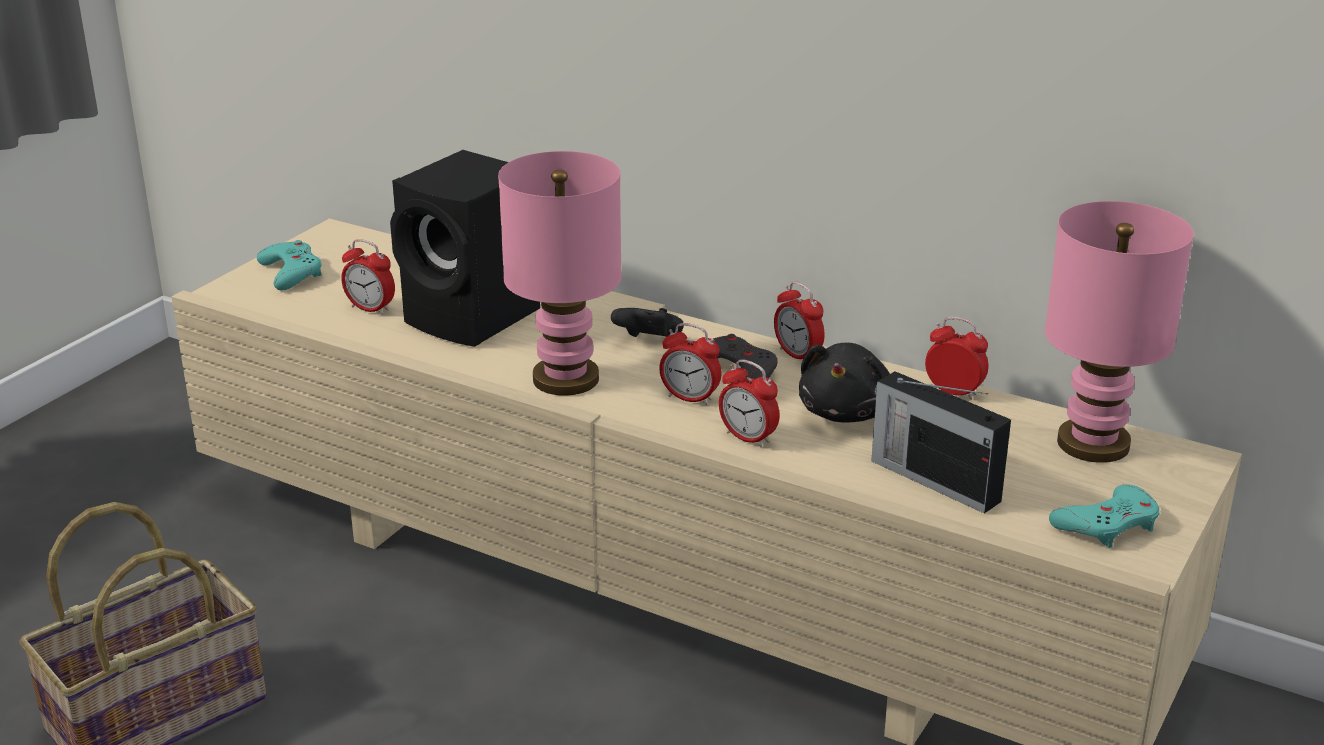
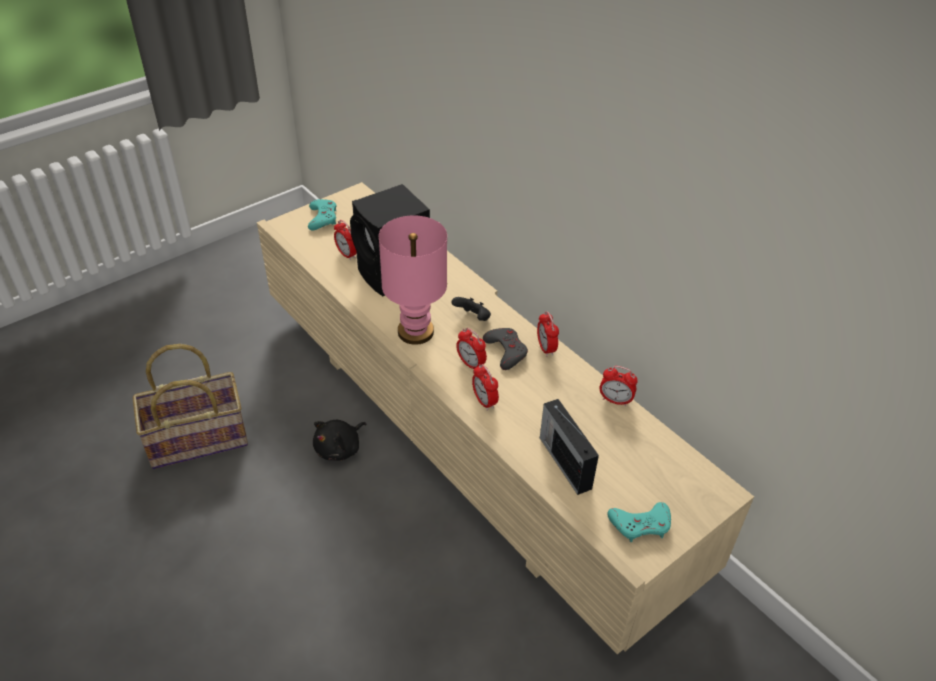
camera: 20 degrees right, 15 degrees up
black plush toy [799,343,890,423] -> black plush toy moved to [313,420,366,461]
alarm clock [925,317,989,400] -> alarm clock turned 150 degrees clockwise [600,366,638,406]
pink table lamp [1045,201,1194,463] -> none

